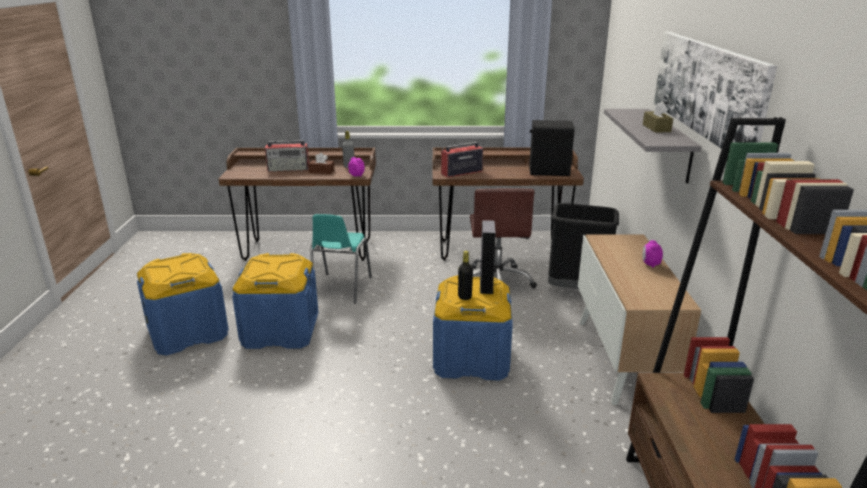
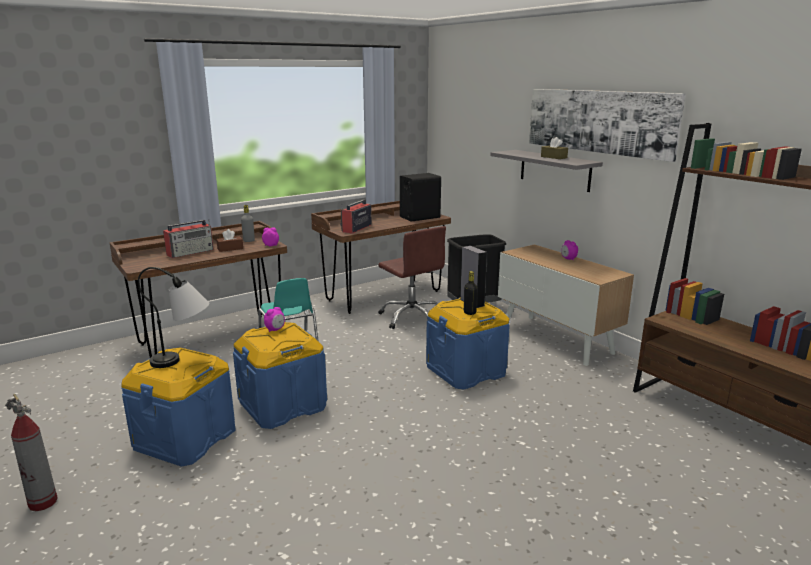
camera: 35 degrees left, 5 degrees down
none -> fire extinguisher [5,394,58,511]
none -> table lamp [138,267,210,368]
none -> alarm clock [264,307,285,332]

